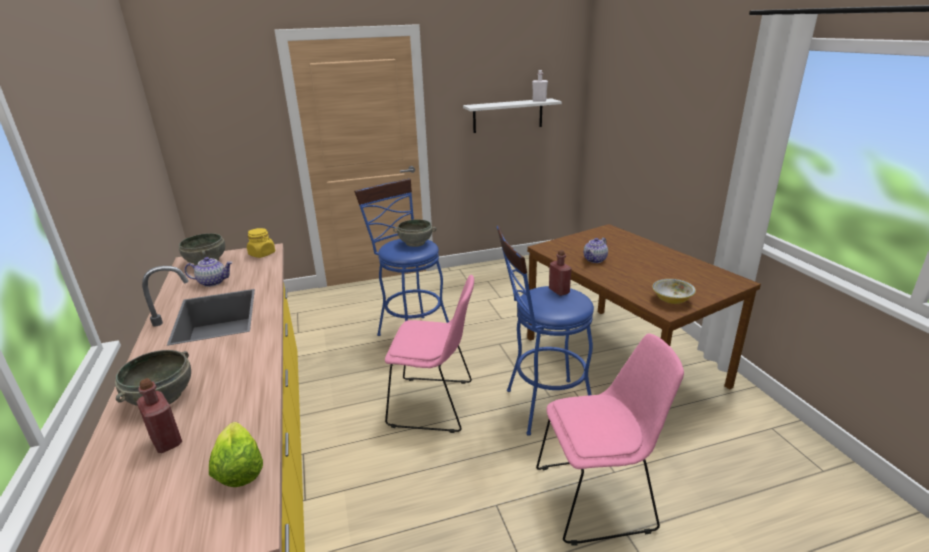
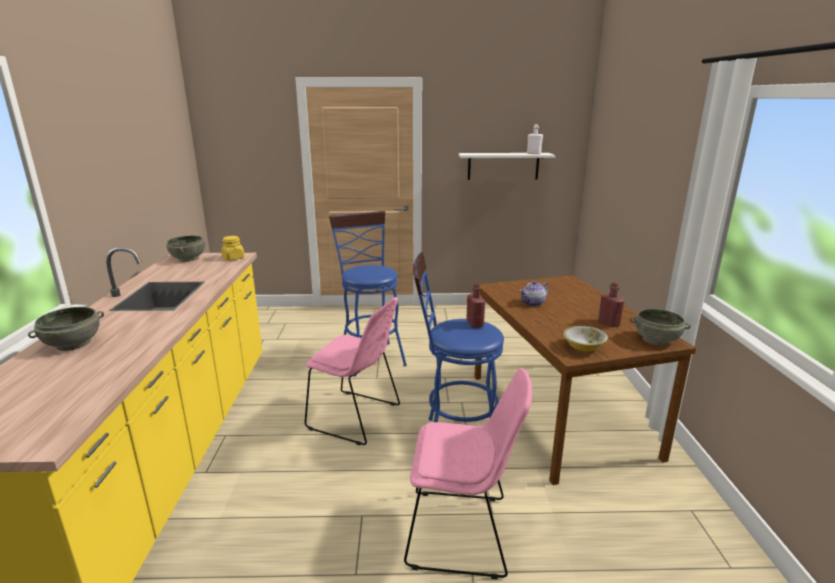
camera: 15 degrees right, 5 degrees down
red bottle [137,378,182,453] -> red bottle moved to [598,282,625,327]
teapot [184,257,233,287] -> none
lettuce [209,422,263,487] -> none
grey bowl [393,219,436,247] -> grey bowl moved to [630,309,691,346]

